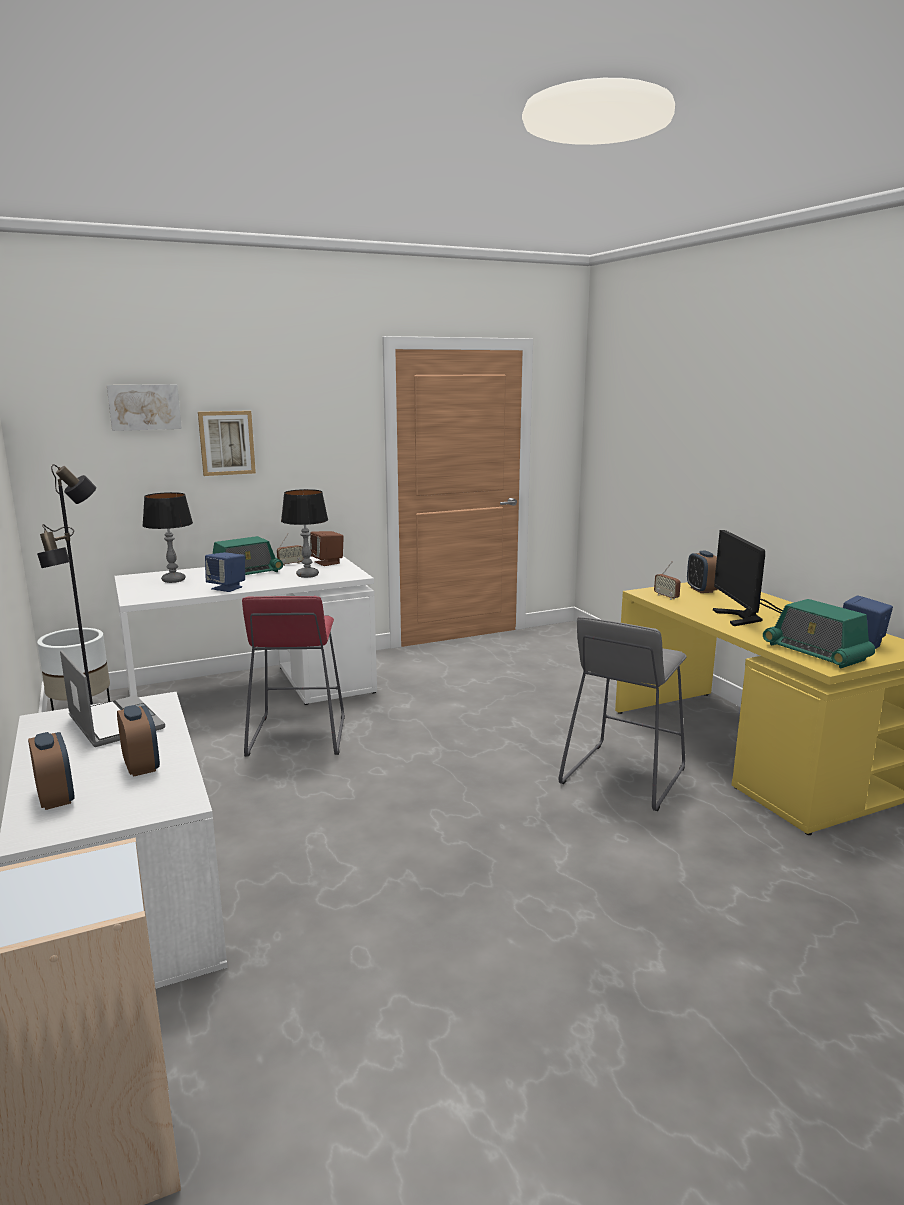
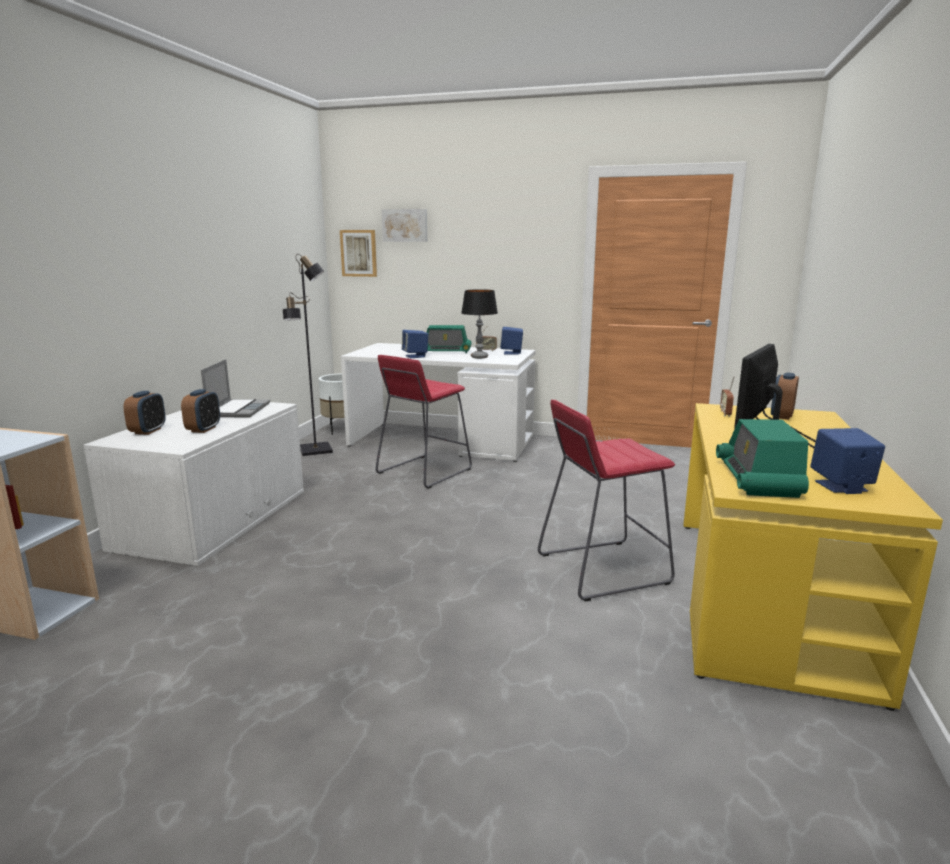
camera: 40 degrees right, 0 degrees up
table lamp [142,492,193,583] -> none
picture [198,411,256,476] -> picture moved to [340,230,377,277]
brown speaker [310,531,344,566] -> blue speaker [500,327,523,355]
grey stool [559,616,687,811] -> red stool [538,400,675,602]

